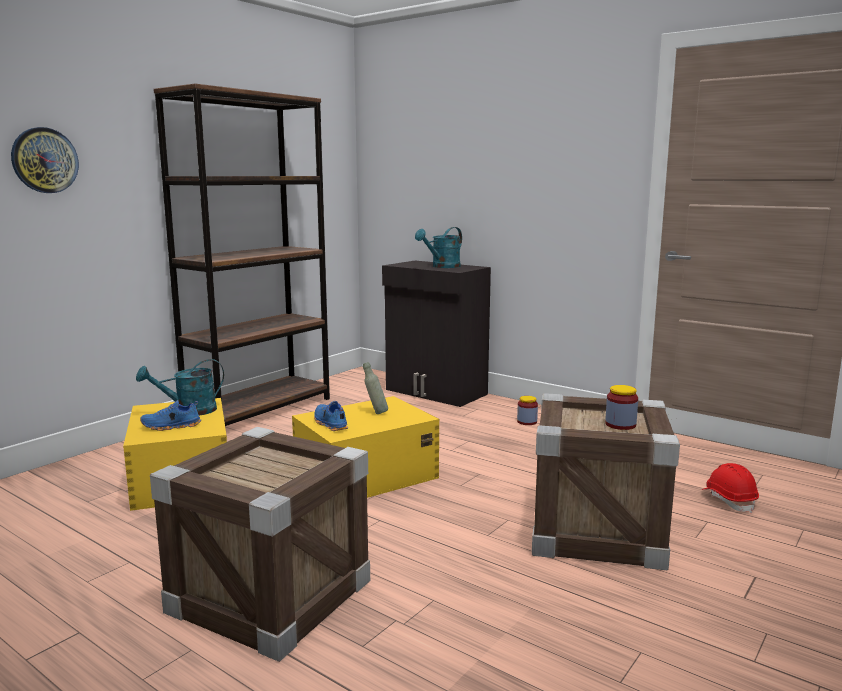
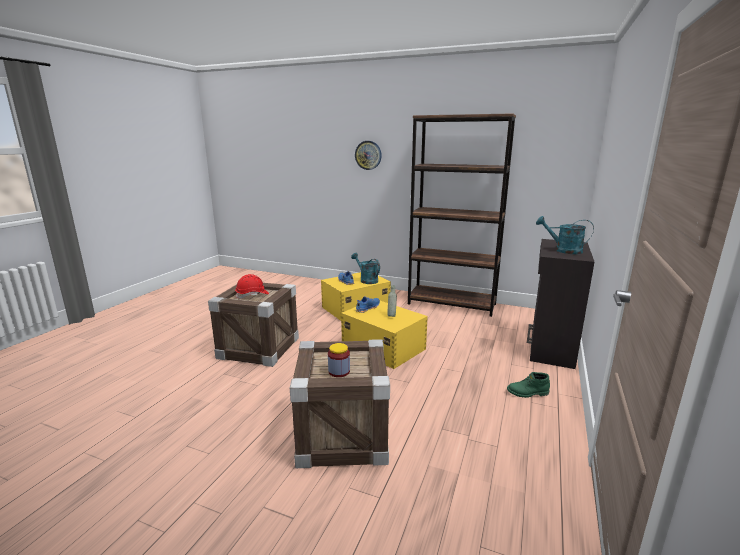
camera: 75 degrees right, 5 degrees up
jar [517,396,538,425] -> green boot [507,372,550,398]
red hard hat [701,463,759,513] -> red hard hat moved to [235,274,269,299]

